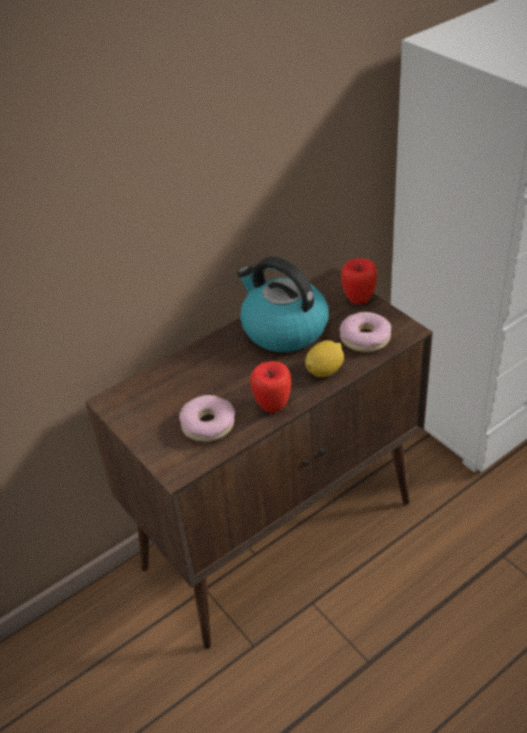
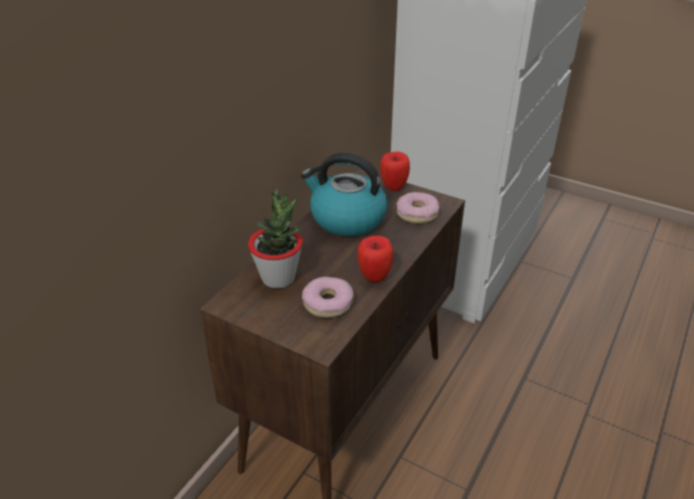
camera: 25 degrees left, 5 degrees down
lemon [305,340,344,377] -> none
none -> potted plant [248,189,303,288]

